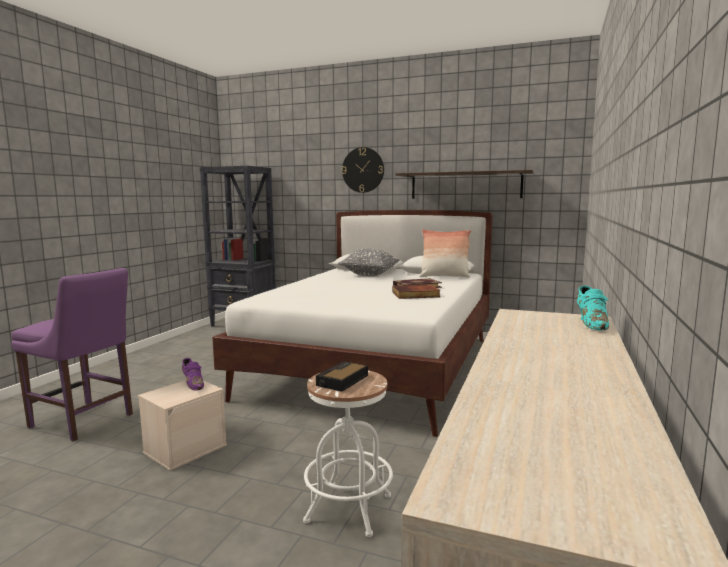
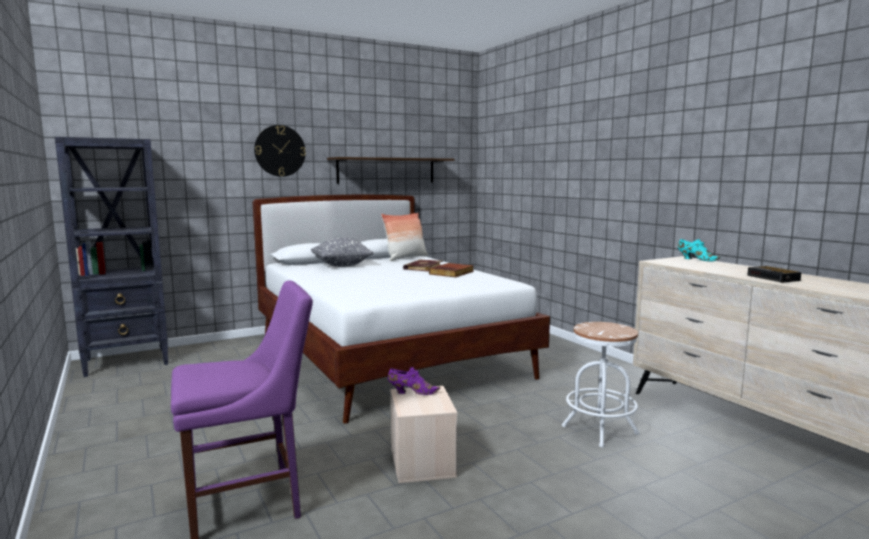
camera: 50 degrees left, 0 degrees up
alarm clock [316,361,368,392] -> alarm clock moved to [747,266,801,283]

